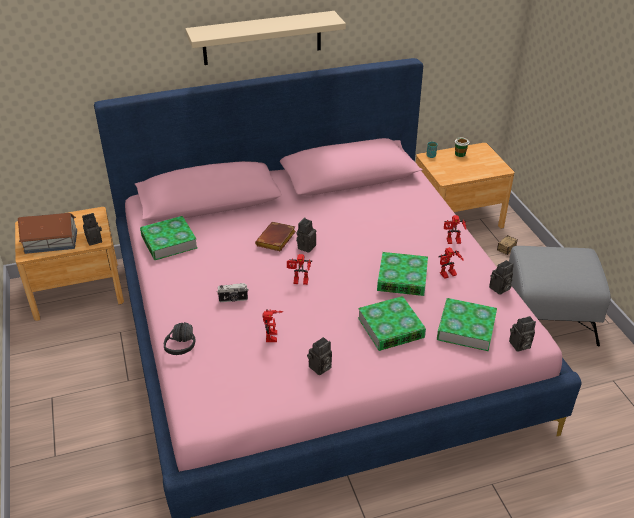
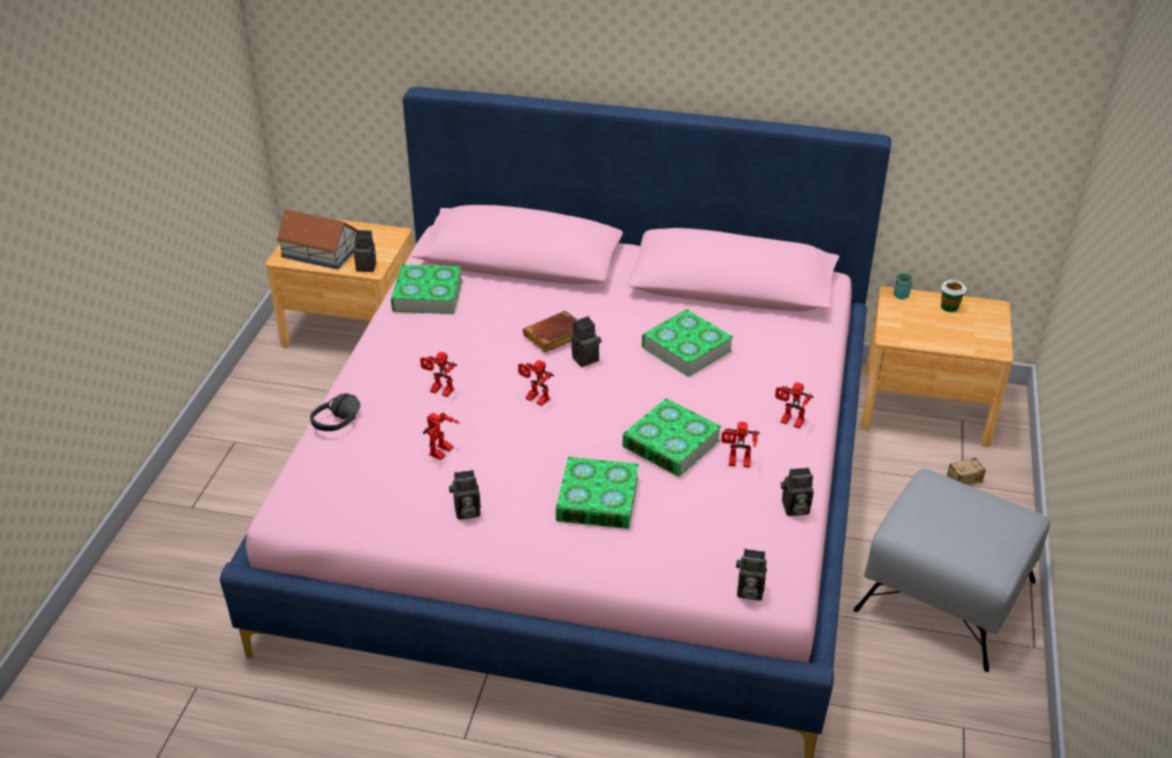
camera: 30 degrees right, 0 degrees up
beige shelf [185,11,346,65] -> none
camera [217,283,249,302] -> toy robot [420,352,457,397]
book [437,298,497,351] -> book moved to [642,309,733,377]

